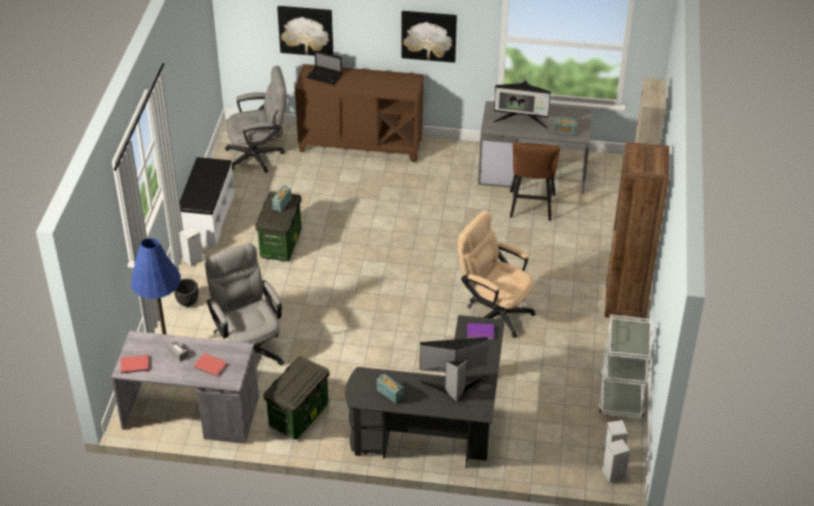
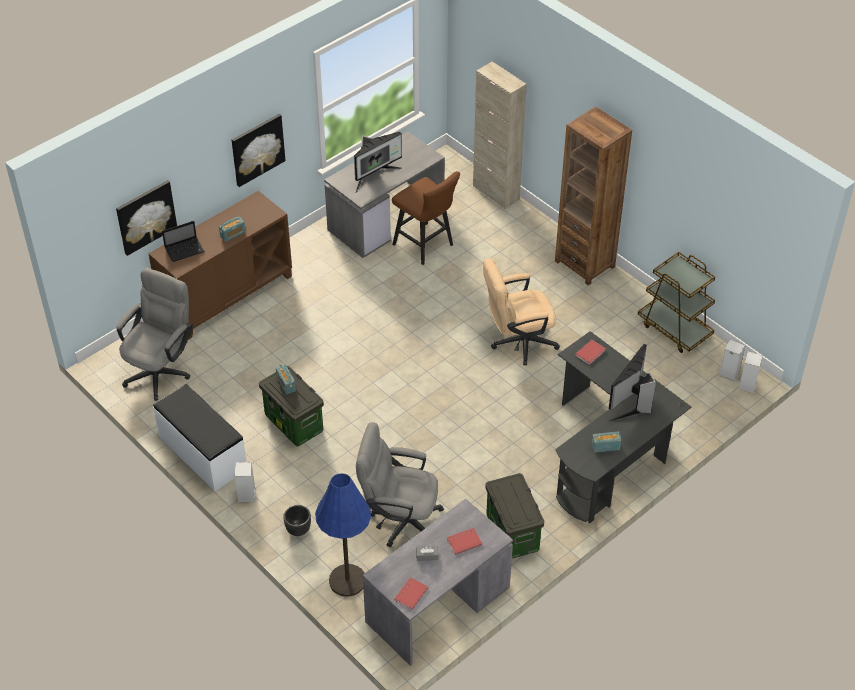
camera: 50 degrees left, 5 degrees up
purple book [467,323,494,340] -> red book [575,340,606,365]
radio [553,116,577,136] -> radio moved to [219,217,246,242]
white cart [598,315,654,418] -> brown cart [638,252,715,353]

